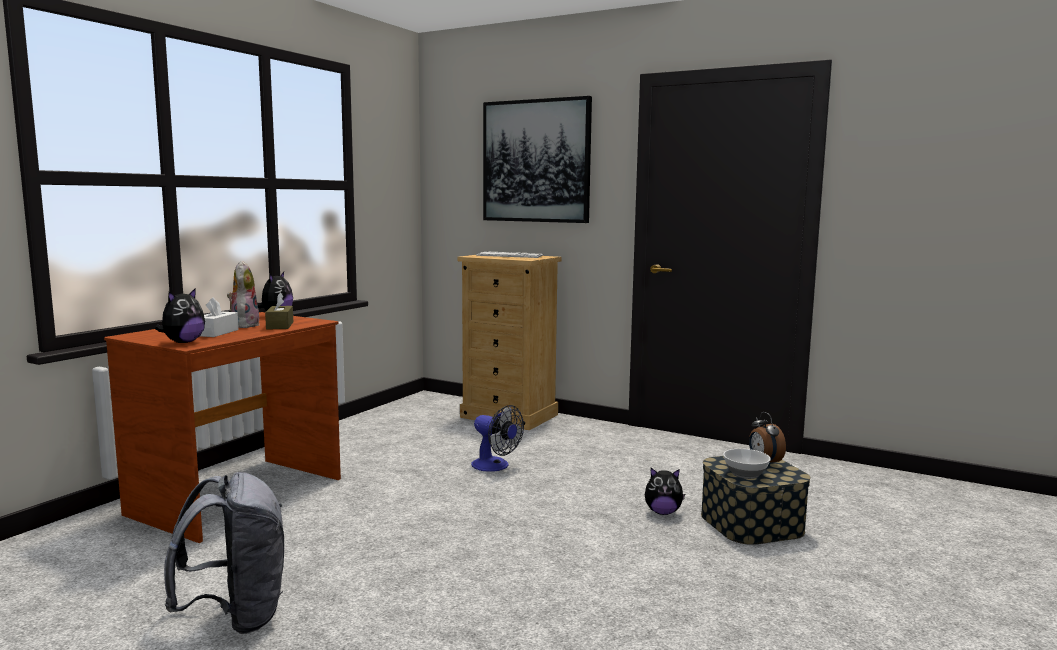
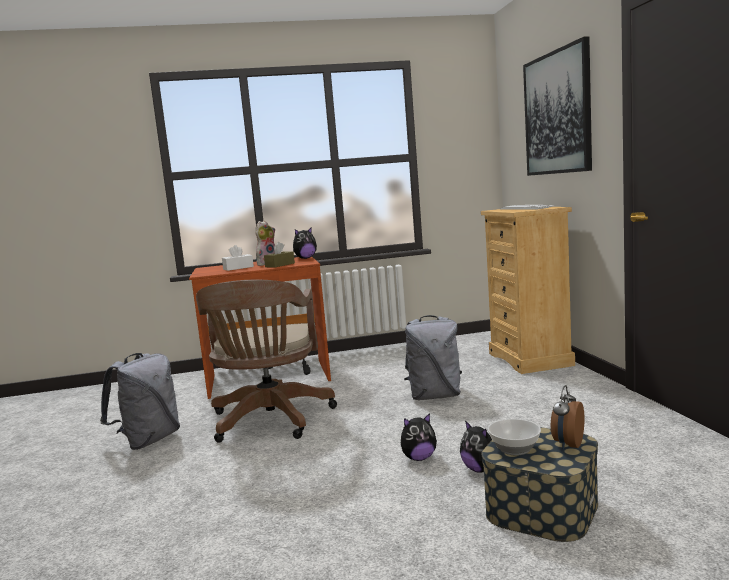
camera: 50 degrees right, 0 degrees up
plush toy [155,288,205,343] -> plush toy moved to [401,413,437,461]
fan [471,405,524,472] -> grey backpack [404,315,462,400]
none -> brown office chair [196,280,337,443]

